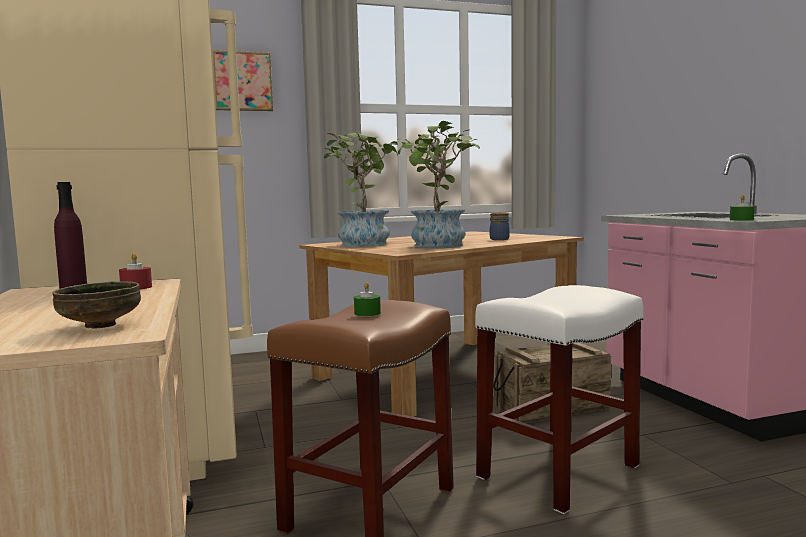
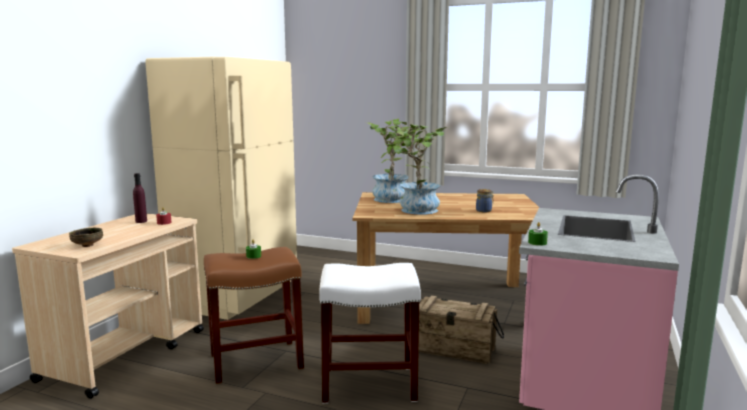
camera: 40 degrees right, 5 degrees up
picture [212,50,273,111] -> none

